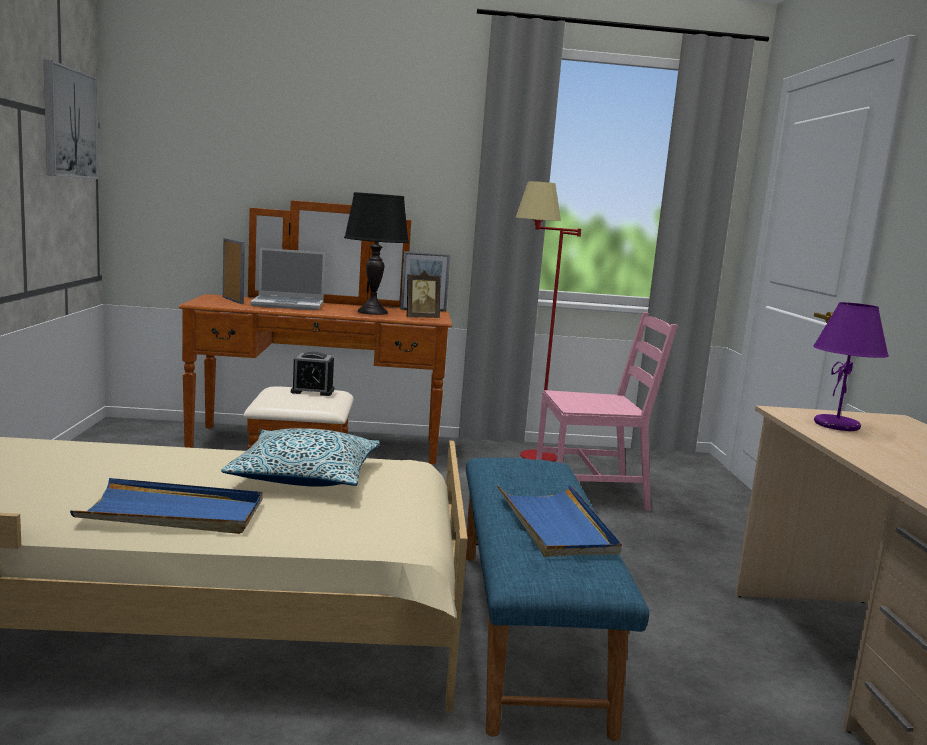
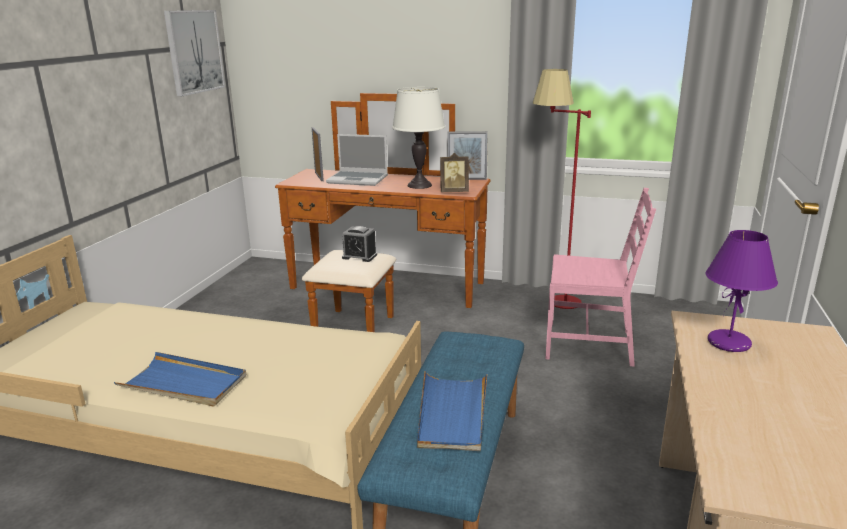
camera: 20 degrees right, 10 degrees up
pillow [221,428,380,487] -> none
black table lamp [344,192,409,315] -> white table lamp [392,87,445,189]

